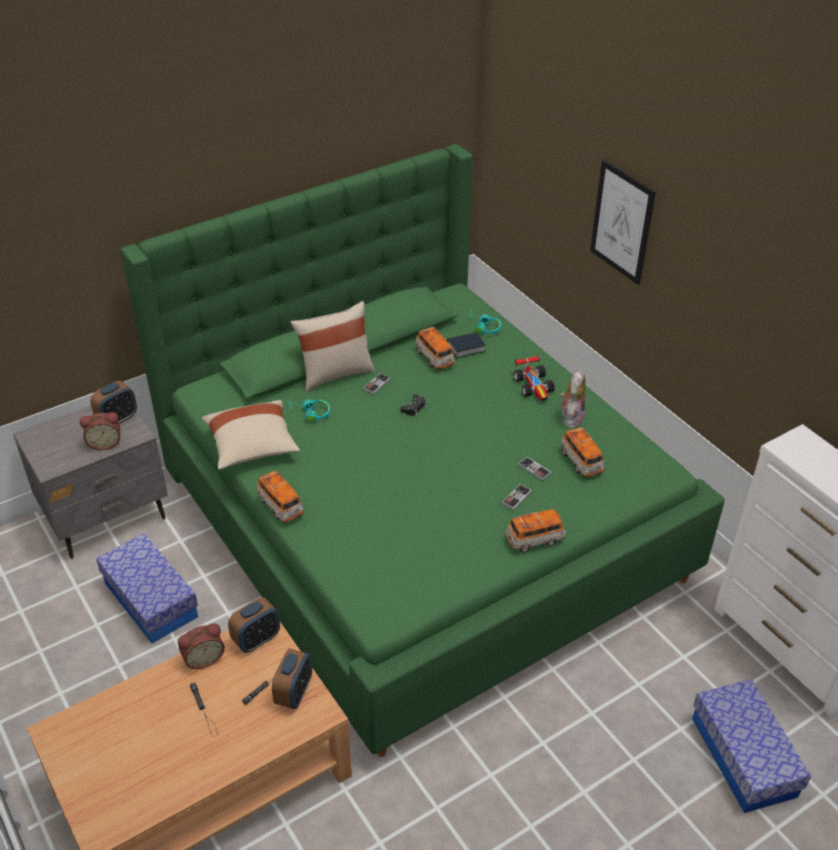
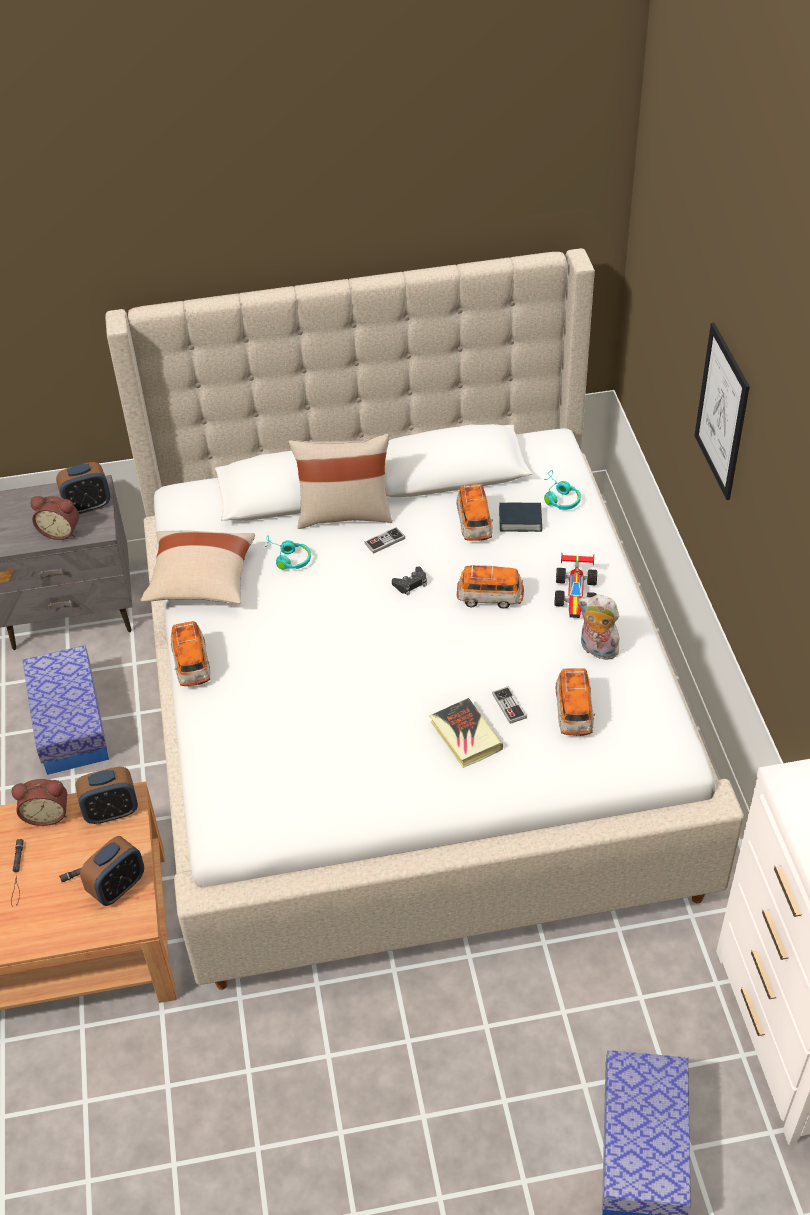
camera: 25 degrees right, 5 degrees up
green bed [121,144,725,757] -> beige bed [105,248,744,990]
game controller [501,484,532,511] -> book [429,698,503,768]
toy car [505,509,566,553] -> toy car moved to [457,565,524,609]
plush toy [560,371,586,429] -> plush toy turned 105 degrees counterclockwise [578,595,619,660]

